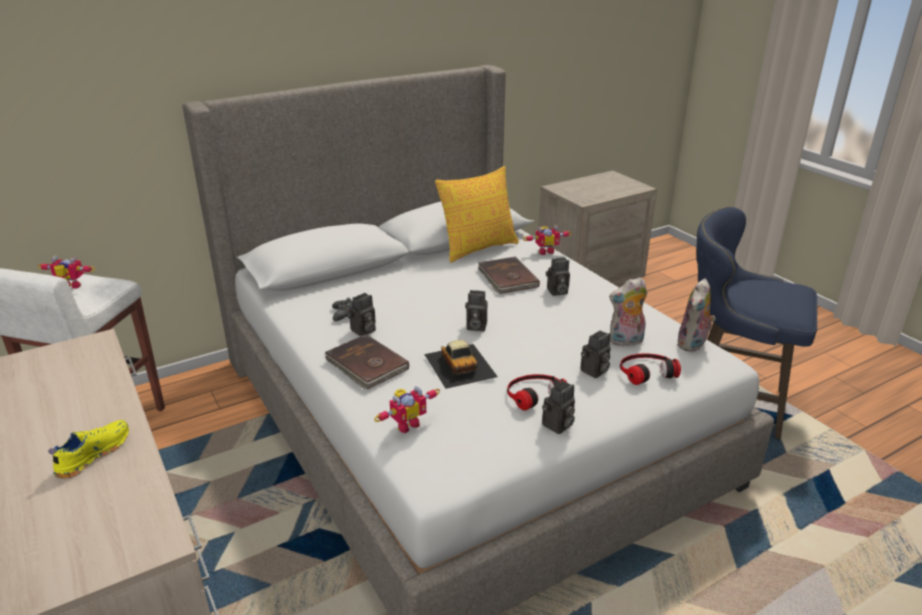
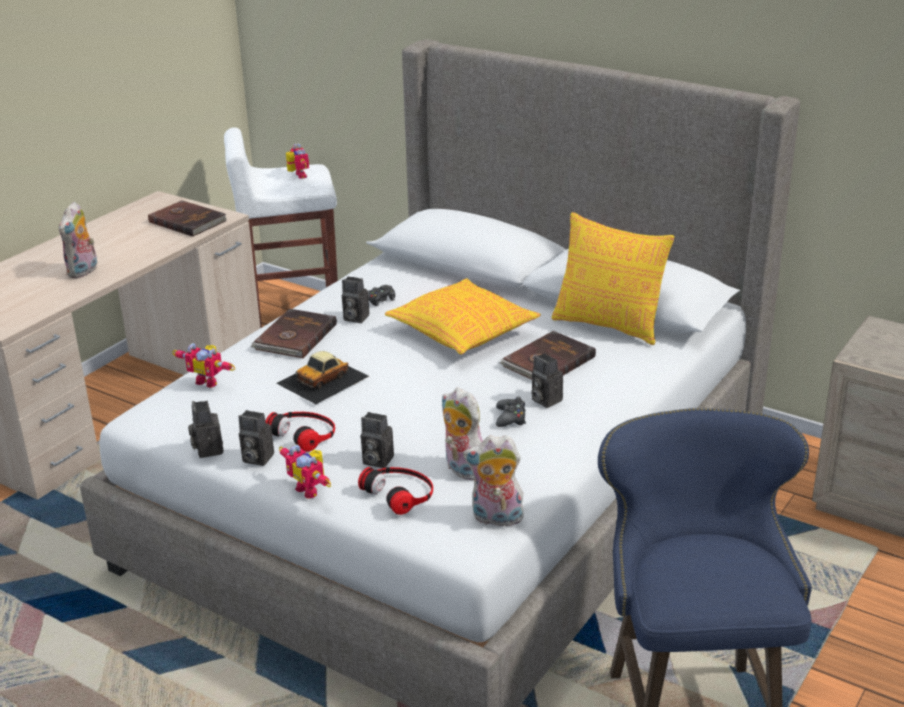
camera: 65 degrees right, 0 degrees up
yellow shoe [48,420,129,479] -> plush toy [59,202,97,278]
camera [465,290,487,331] -> camera moved to [188,401,224,458]
toy robot [523,225,572,255] -> toy robot moved to [279,445,331,499]
none -> brown book [148,200,226,237]
none -> yellow pillow [385,279,541,354]
none -> black game controller [496,397,526,427]

